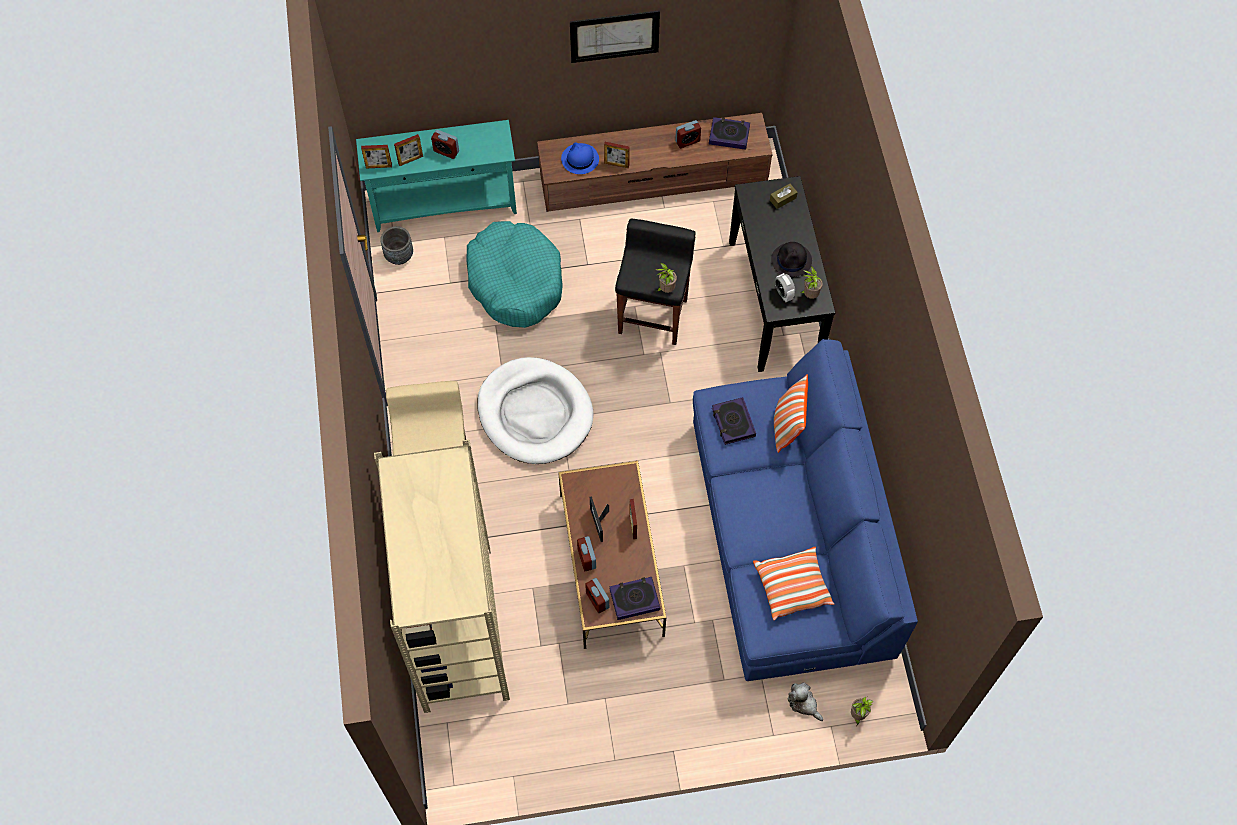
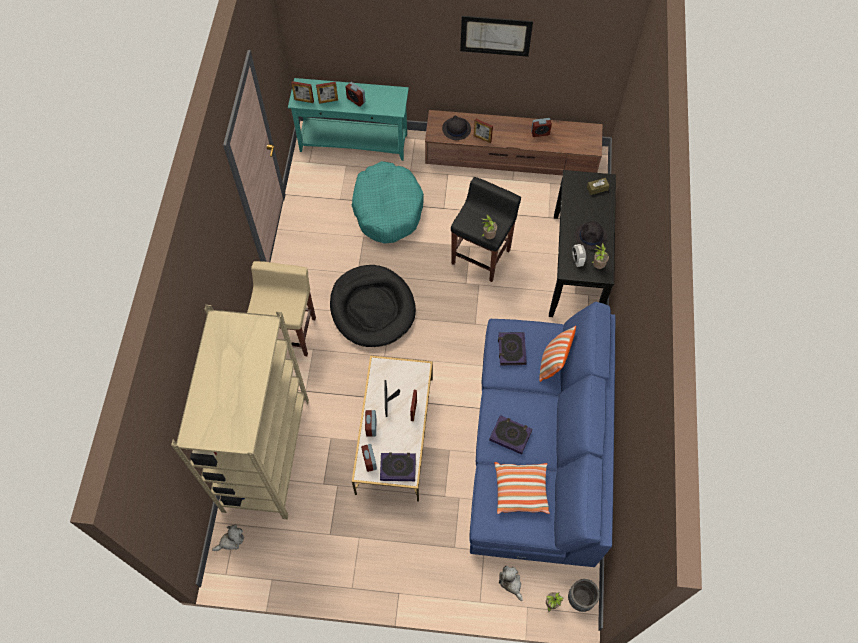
camera: 15 degrees right, 0 degrees up
grey planter [380,226,413,265] -> grey planter moved to [568,579,600,612]
white dog bed [478,357,594,464] -> black dog bed [330,265,416,347]
brown coffee table [558,461,666,649] -> white coffee table [352,356,433,502]
blue hat [561,142,599,174] -> black hat [442,115,471,140]
book [709,117,750,150] -> book moved to [489,415,533,455]
none -> plush toy [212,525,244,551]

